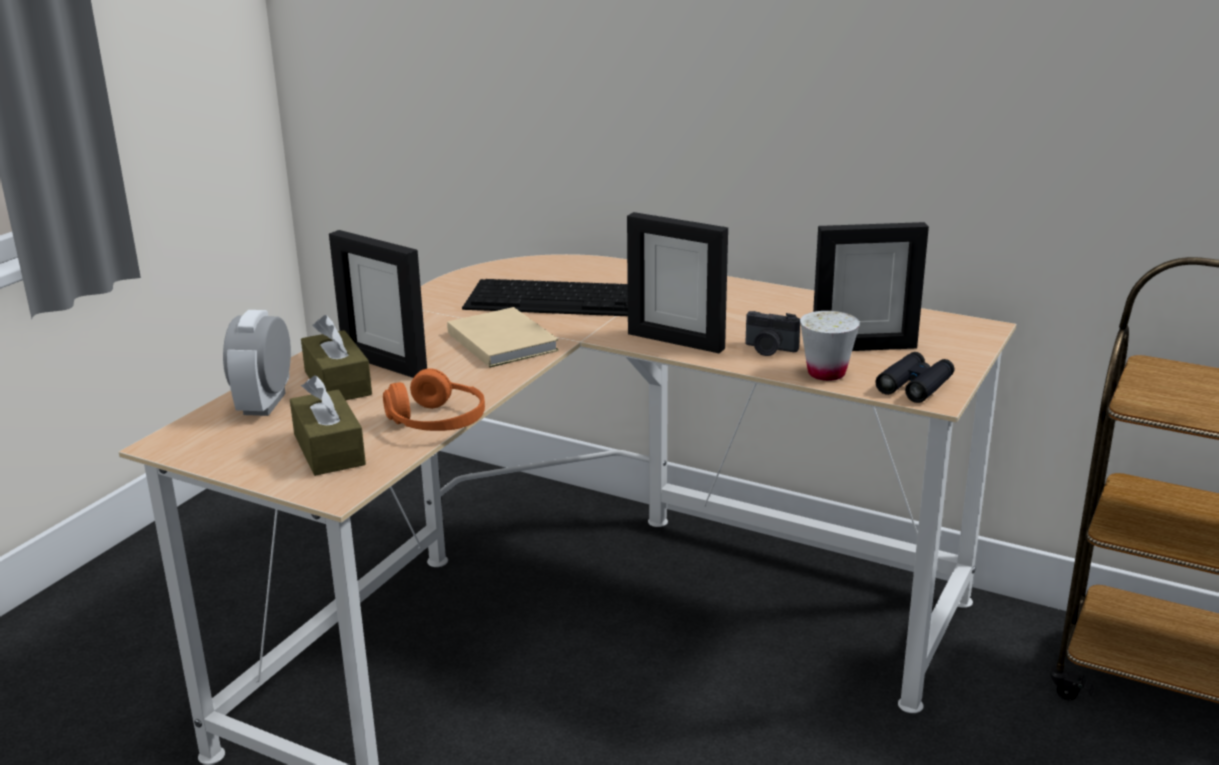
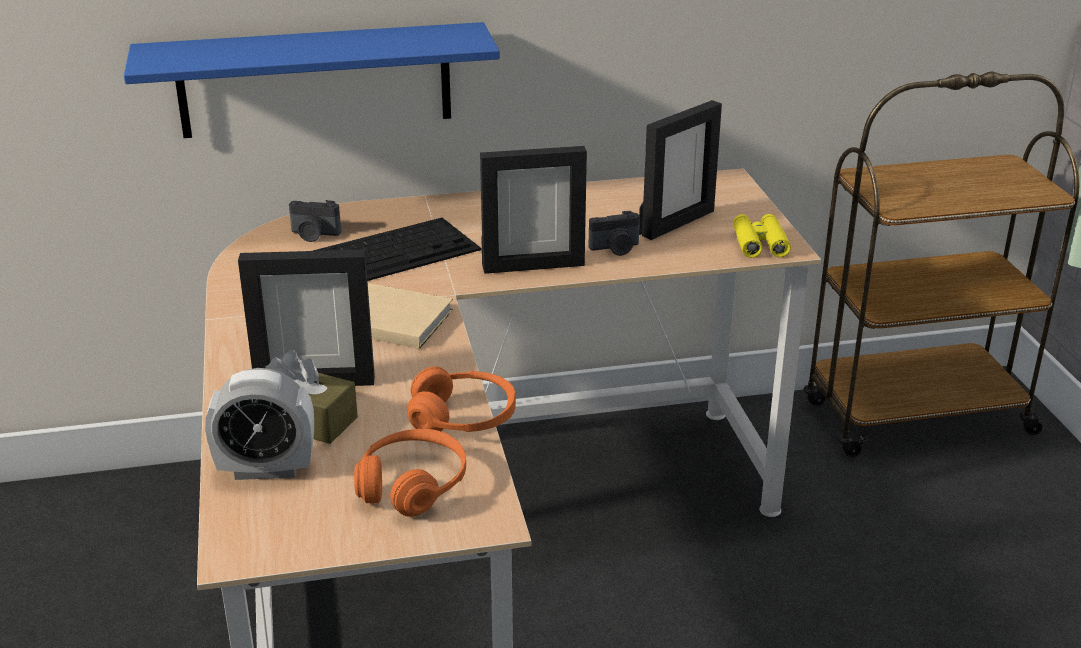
camera: 40 degrees left, 5 degrees up
alarm clock [223,310,291,416] -> alarm clock turned 60 degrees counterclockwise [205,368,314,480]
brown tissue box [290,375,366,476] -> orange headphones [354,429,466,517]
white cup [800,311,860,381] -> none
black binoculars [875,352,954,403] -> yellow binoculars [733,214,791,258]
none -> blue shelf [124,22,500,138]
none -> camera [289,200,341,242]

